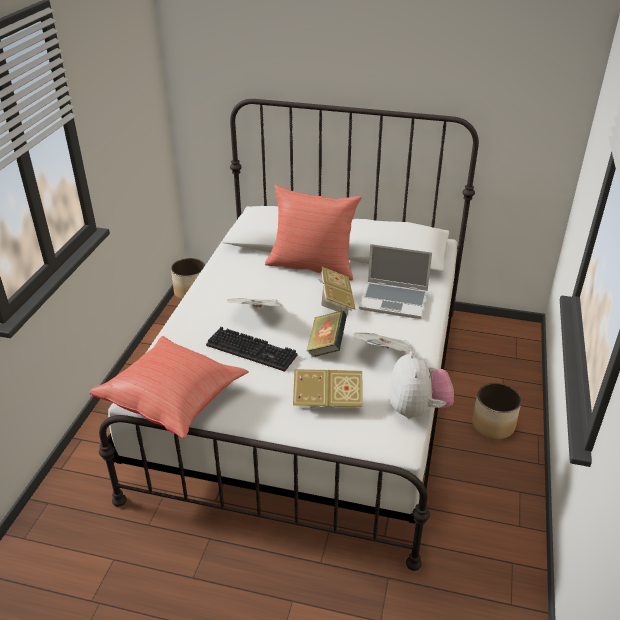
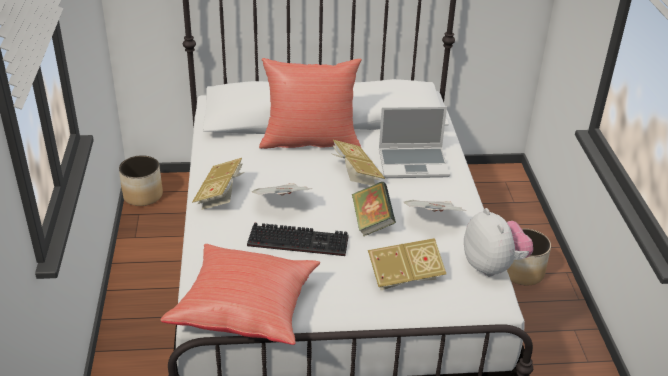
camera: 20 degrees left, 0 degrees up
none -> book [192,158,244,210]

